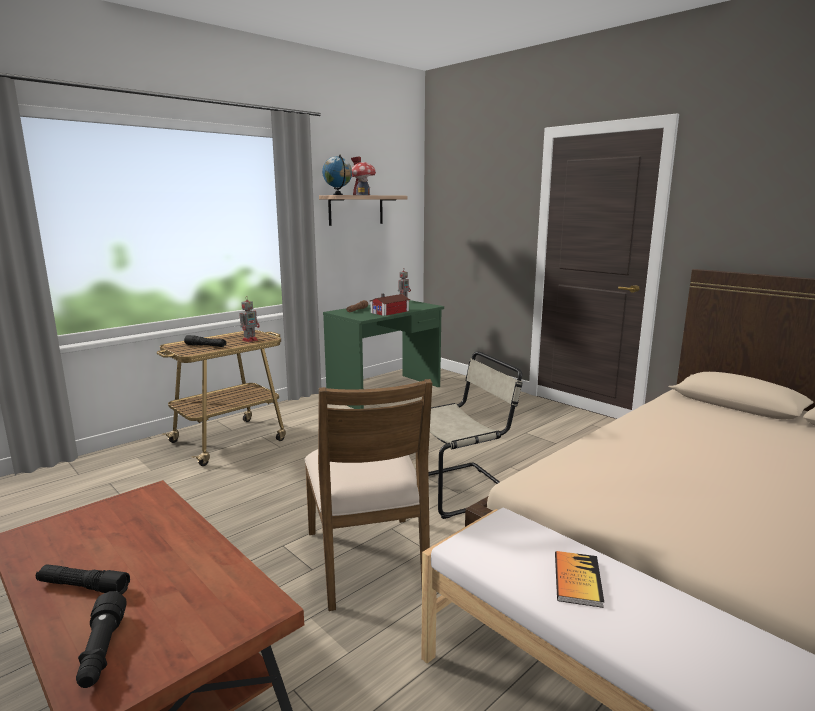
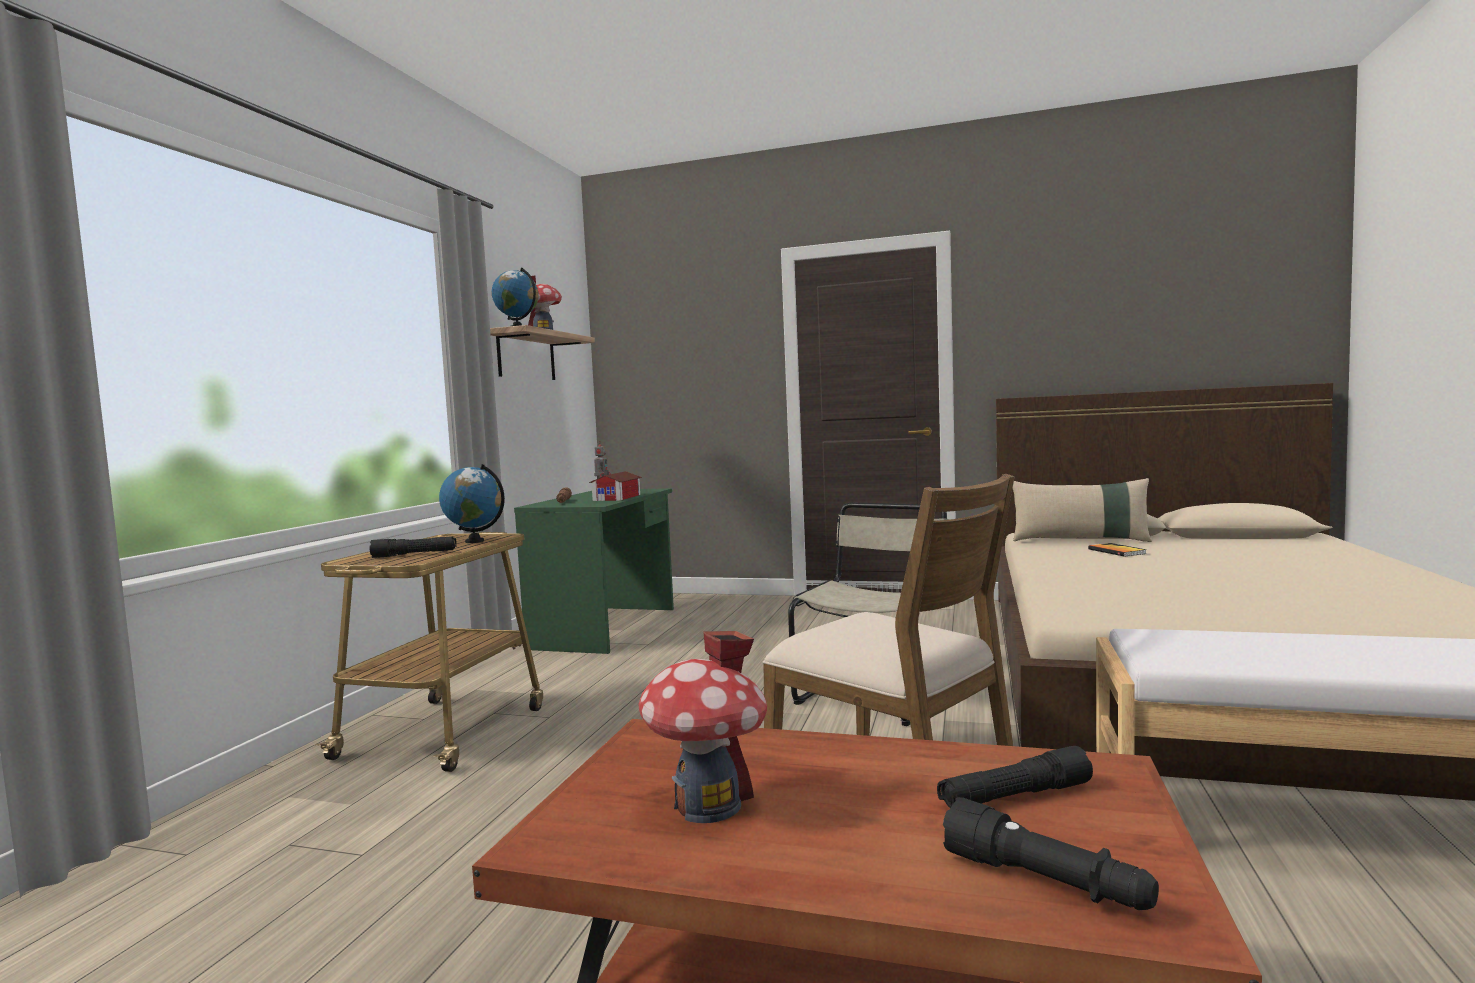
camera: 30 degrees left, 10 degrees down
black flashlight [36,564,130,594] -> black flashlight moved to [937,746,1093,808]
toy robot [239,299,260,342] -> globe [439,464,505,543]
book [555,551,604,608] -> book moved to [1088,543,1147,557]
none -> toy house [638,631,767,823]
none -> beige pillow [1013,478,1152,542]

